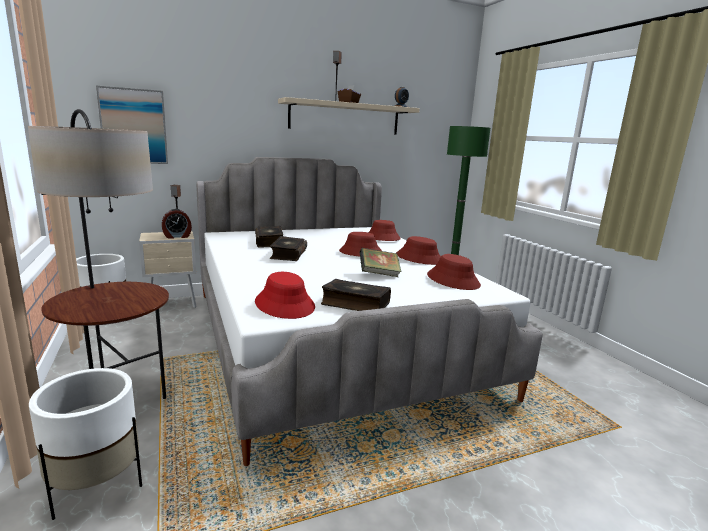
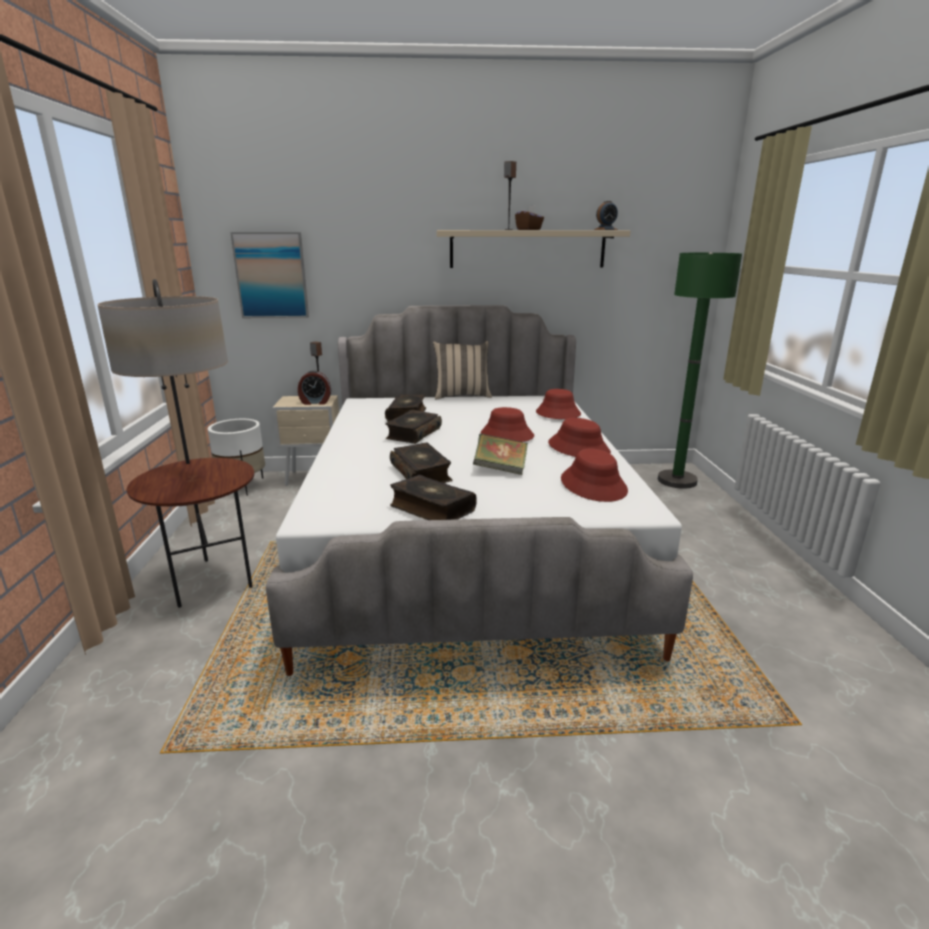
camera: 20 degrees right, 5 degrees up
white planter [29,368,142,520] -> none
red hat [255,272,315,319] -> none
none -> book [390,442,452,483]
none -> beige pillow [433,341,492,399]

